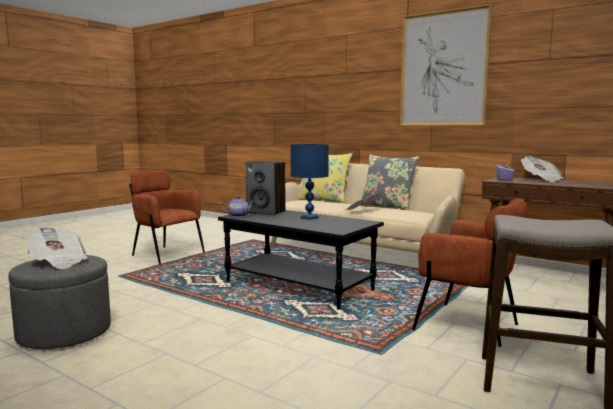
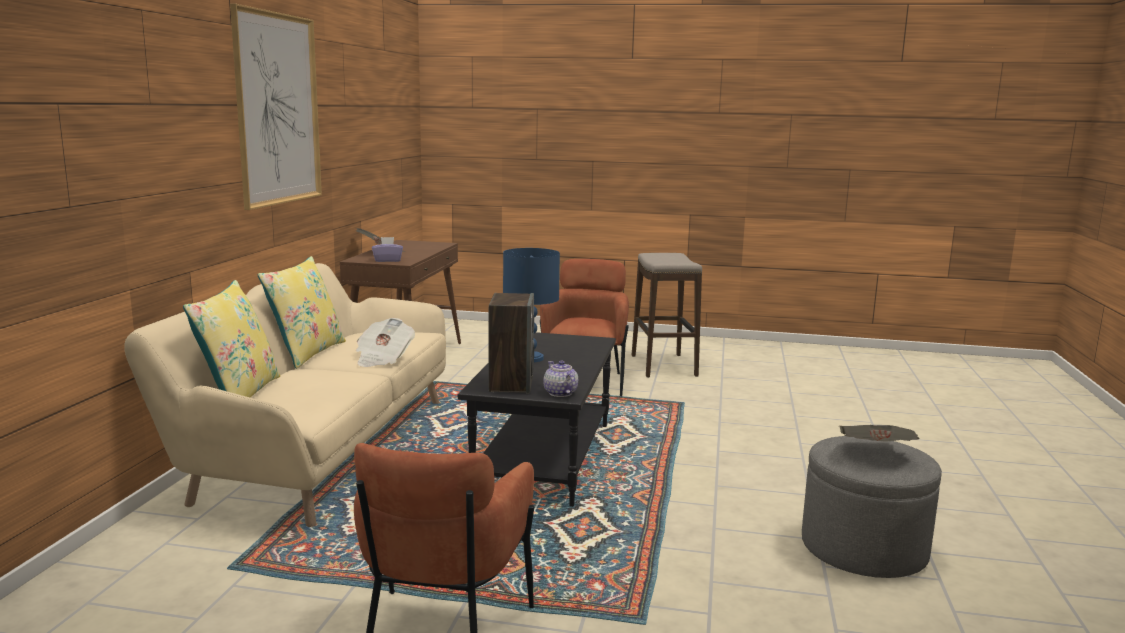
camera: 115 degrees left, 5 degrees up
grey pillow [361,155,420,210] -> yellow pillow [258,256,346,369]

